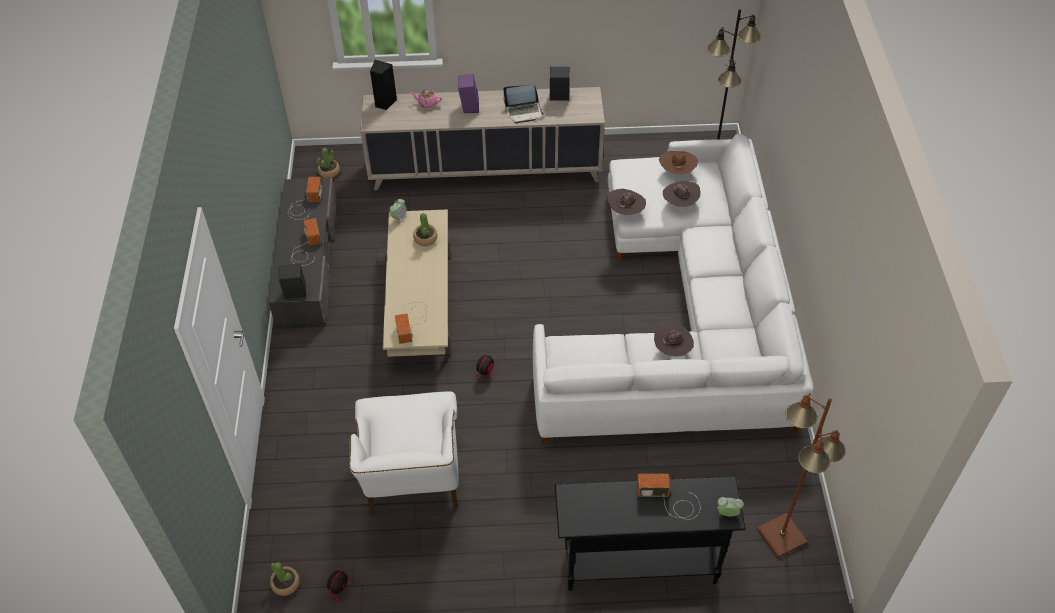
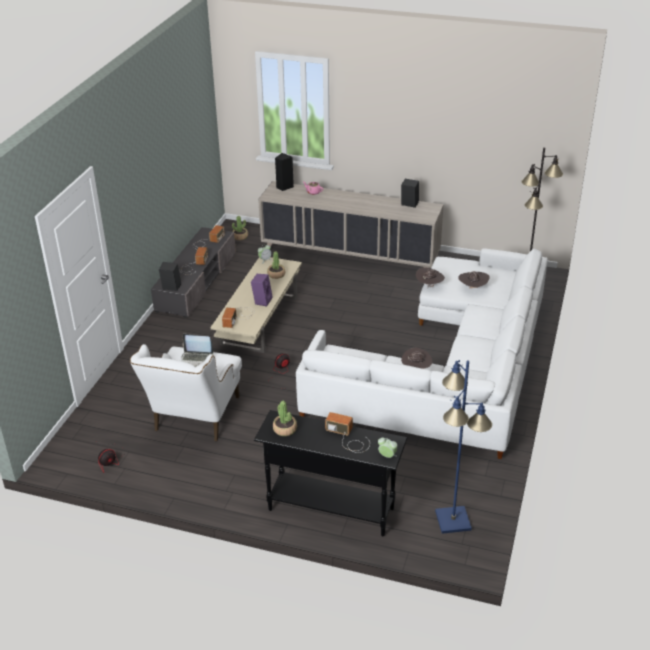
camera: 20 degrees right, 15 degrees down
potted plant [270,562,300,596] -> potted plant moved to [273,401,297,436]
purple speaker [458,74,479,113] -> purple speaker moved to [251,274,273,307]
laptop [503,84,544,124] -> laptop moved to [182,334,213,367]
brown hat [659,151,698,175] -> none
brown floor lamp [757,393,846,558] -> blue floor lamp [435,360,492,534]

